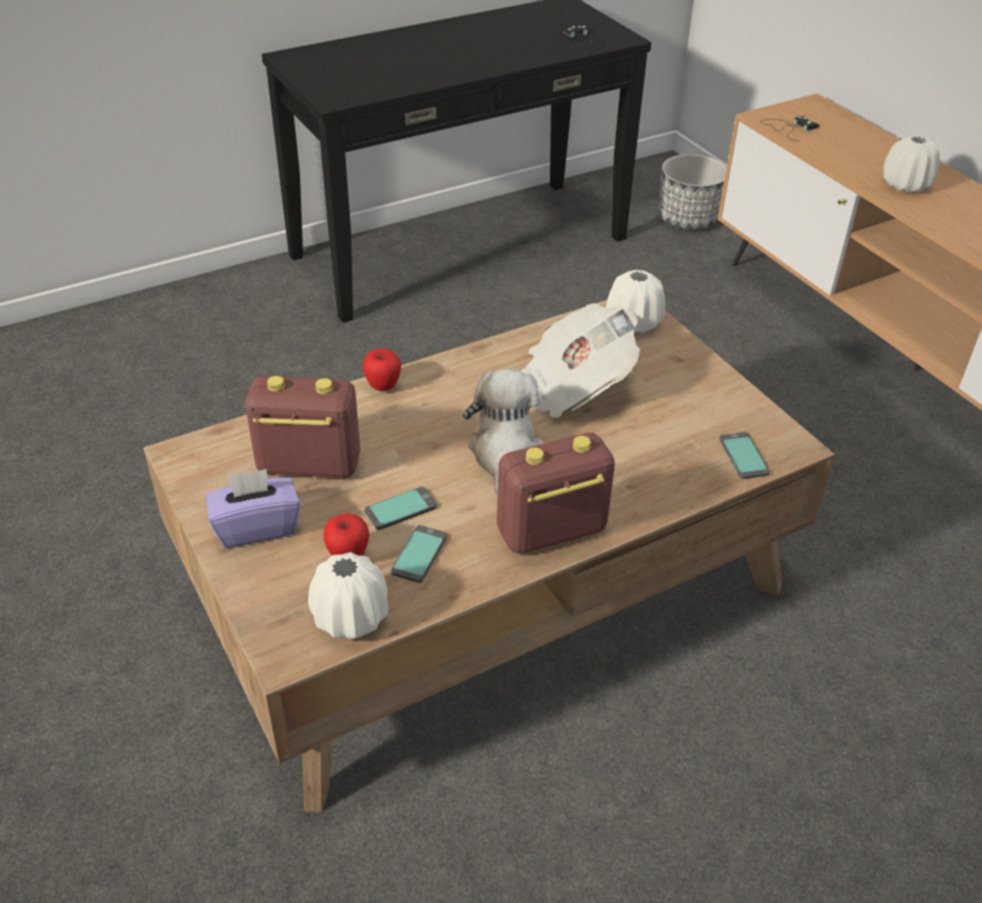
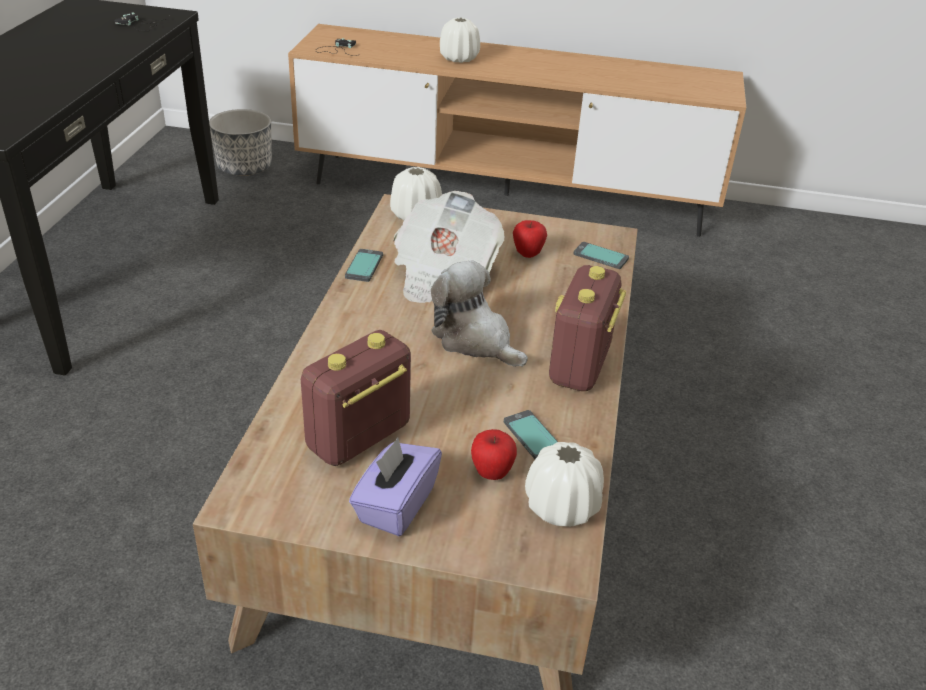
camera: 50 degrees left, 5 degrees down
apple [363,348,401,391] -> apple moved to [513,220,547,258]
phone [365,487,437,530] -> phone moved to [345,249,383,282]

